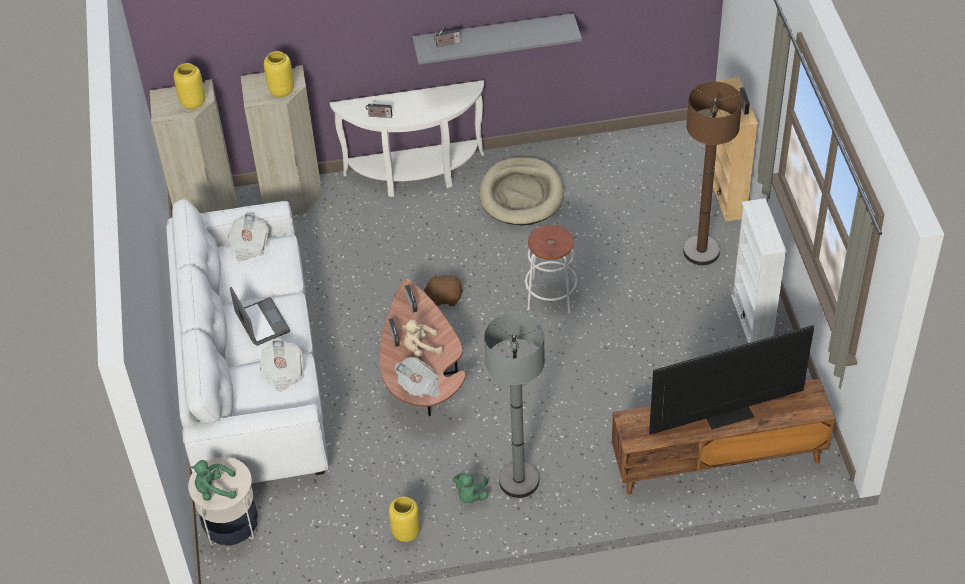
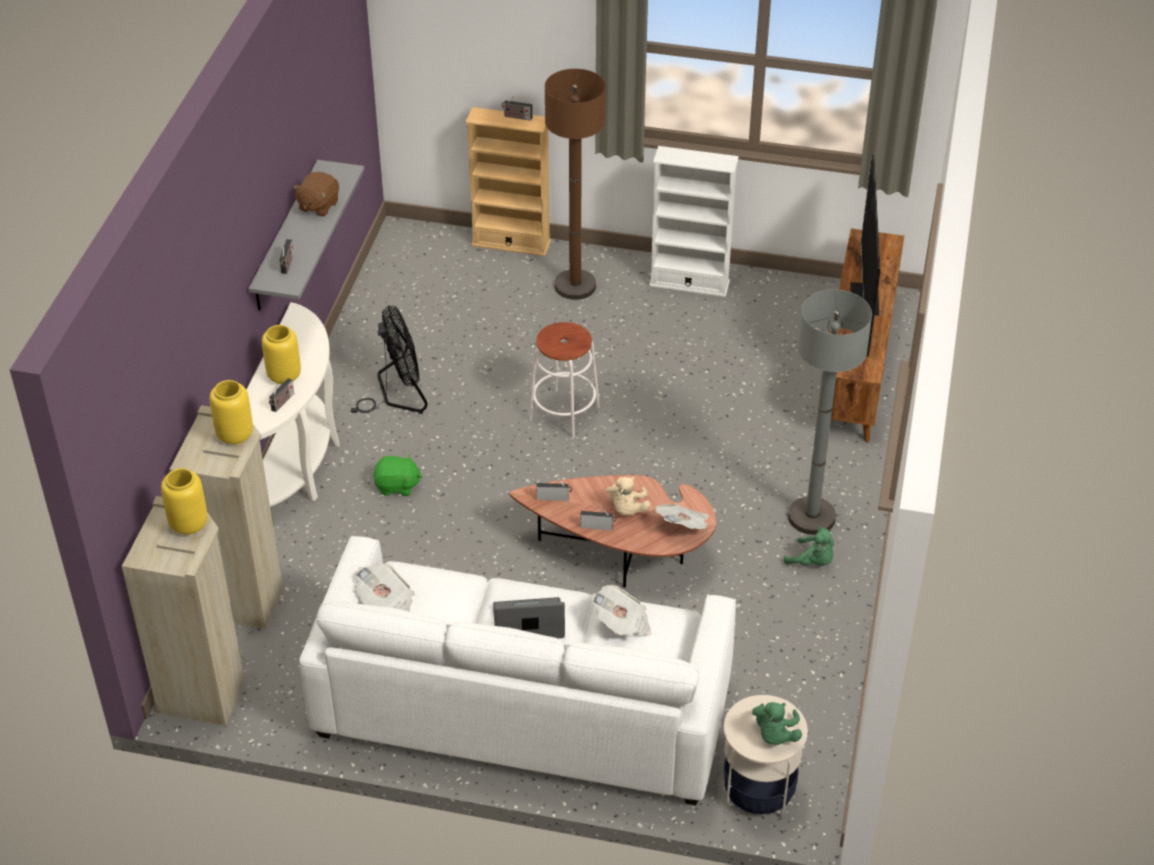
camera: 70 degrees left, 5 degrees down
yellow vase [389,496,420,542] -> yellow vase moved to [262,325,301,384]
brown plush toy [424,273,463,306] -> brown plush toy moved to [293,172,339,217]
beige dog bed [480,157,564,225] -> black fan [351,305,427,414]
none -> green plush toy [373,454,423,496]

